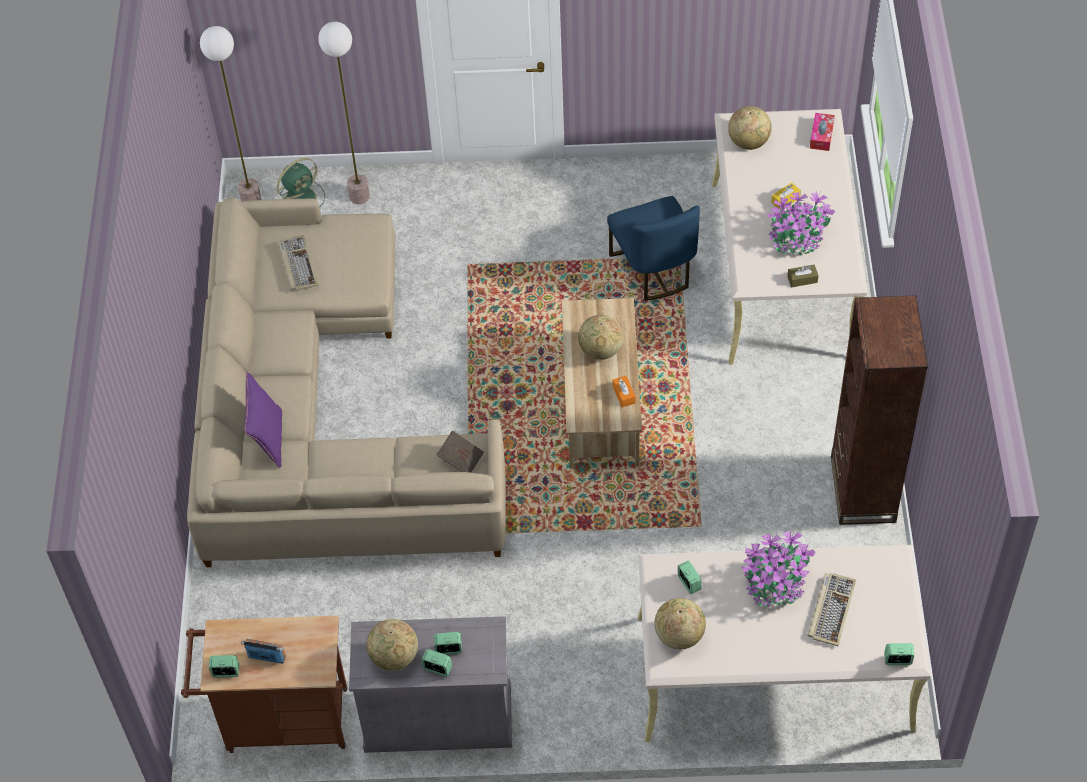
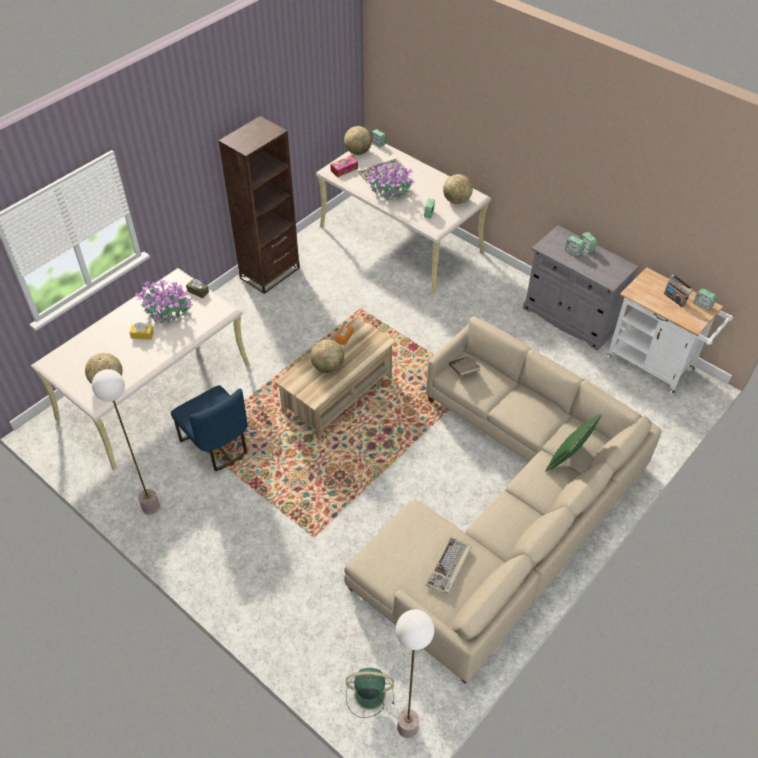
camera: 140 degrees left, 5 degrees down
brown cart [181,616,348,753] -> white cart [607,267,733,394]
purple pillow [244,372,282,468] -> green pillow [545,414,602,472]
floor lamp [318,22,370,204] -> floor lamp moved to [92,369,160,514]
globe [366,619,418,671] -> globe moved to [344,126,372,155]
blue chair [607,196,700,301] -> blue chair turned 120 degrees clockwise [171,385,248,471]
tissue box [810,113,835,151] -> tissue box moved to [330,156,358,177]

